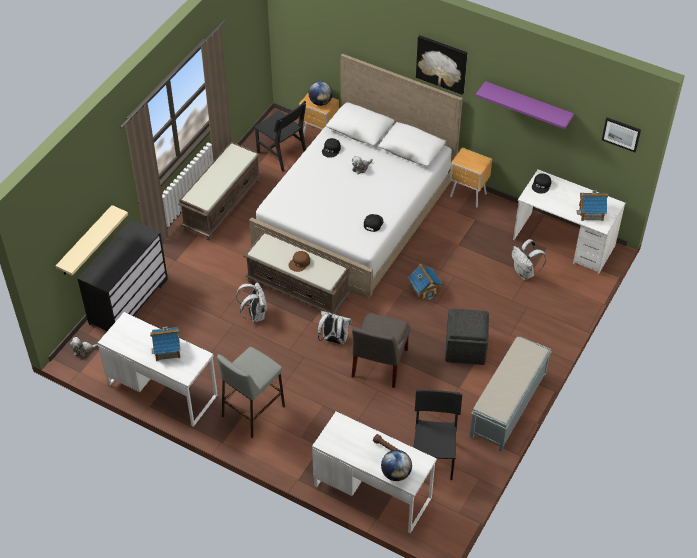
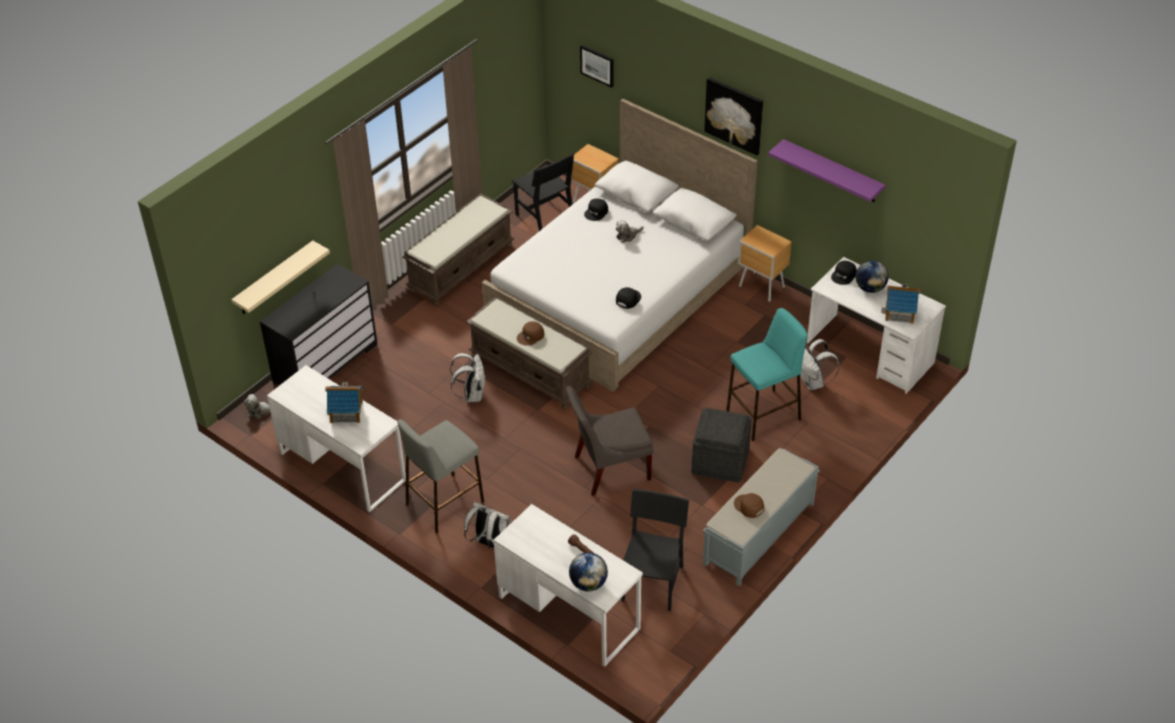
camera: 10 degrees right, 5 degrees down
globe [308,81,333,106] -> globe moved to [856,260,889,293]
white backpack [318,311,352,345] -> white backpack moved to [464,502,511,550]
grey chair [352,313,410,388] -> grey chair turned 45 degrees clockwise [566,386,653,496]
toy house [408,264,443,301] -> none
picture [602,117,641,152] -> picture moved to [580,45,614,88]
none -> turquoise stool [726,308,807,441]
none -> brown cap [734,493,764,518]

